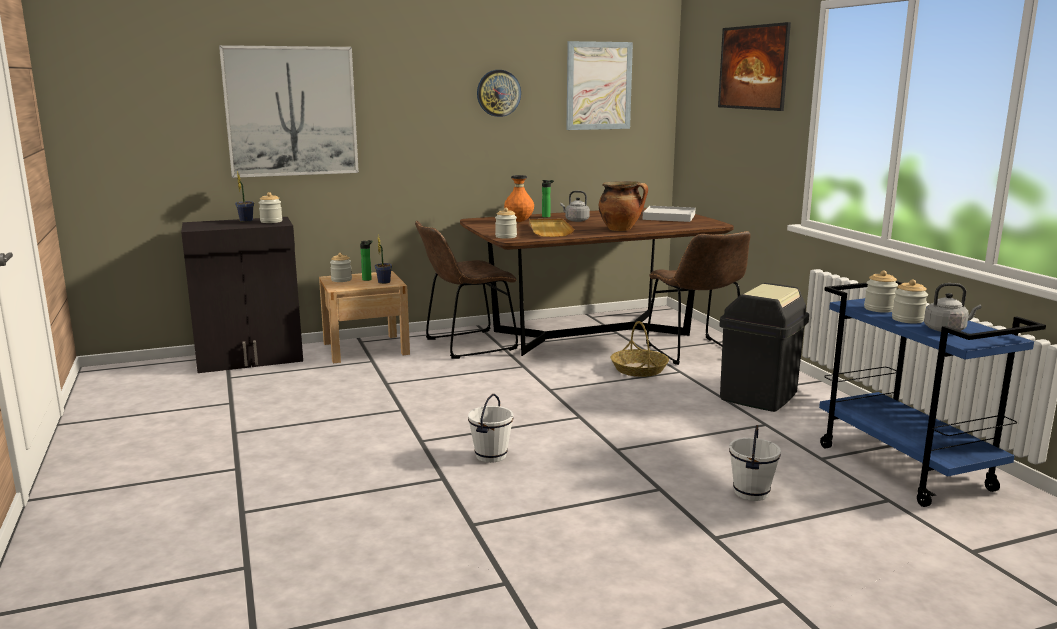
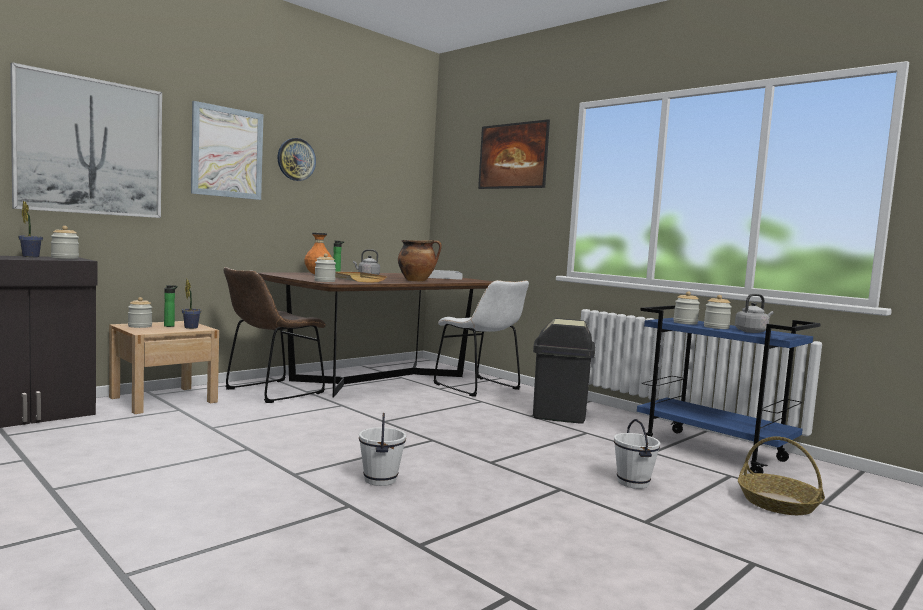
camera: 25 degrees left, 10 degrees down
picture [566,41,633,130] -> picture moved to [191,101,263,200]
basket [611,321,669,377] -> basket moved to [738,436,825,515]
brown chair [646,231,751,365] -> white chair [433,280,529,397]

